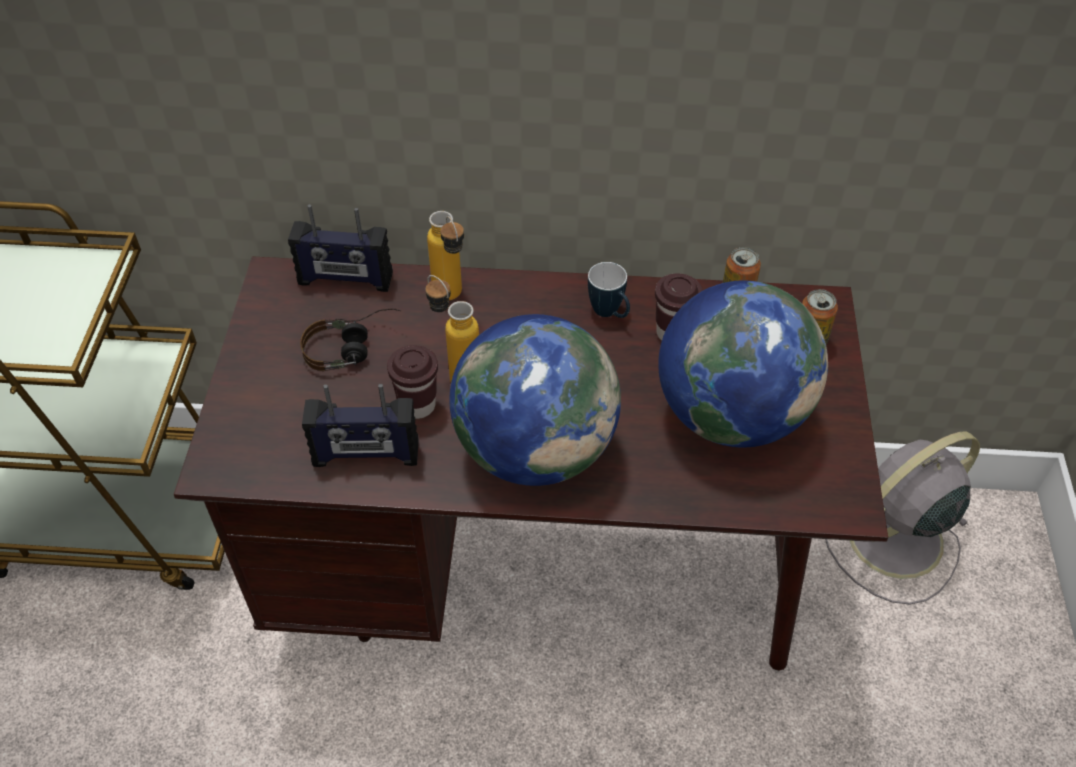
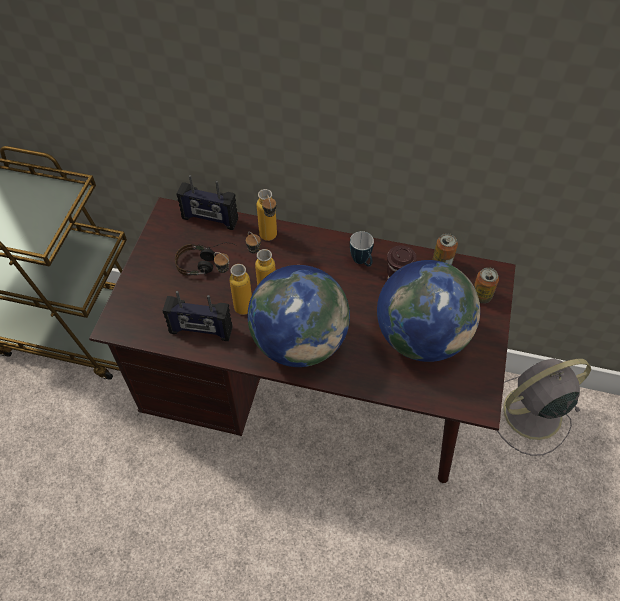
camera: 10 degrees right, 5 degrees up
brown cup [387,345,438,419] -> bottle [214,252,252,315]

